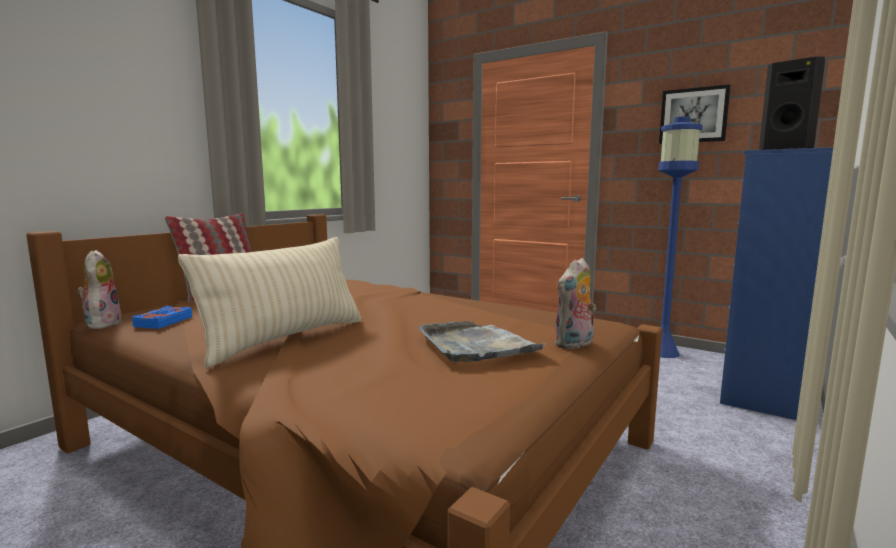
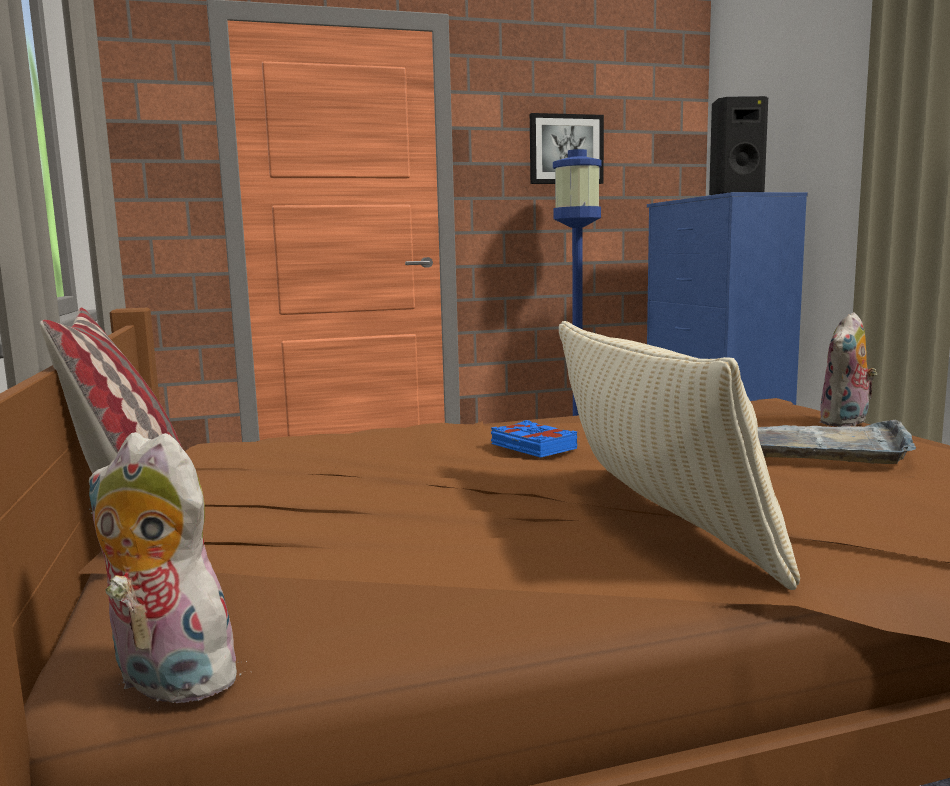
camera: 50 degrees left, 0 degrees up
blue book [131,306,192,329] -> blue book moved to [491,420,577,458]
plush toy [555,258,596,349] -> plush toy turned 45 degrees clockwise [819,312,877,427]

